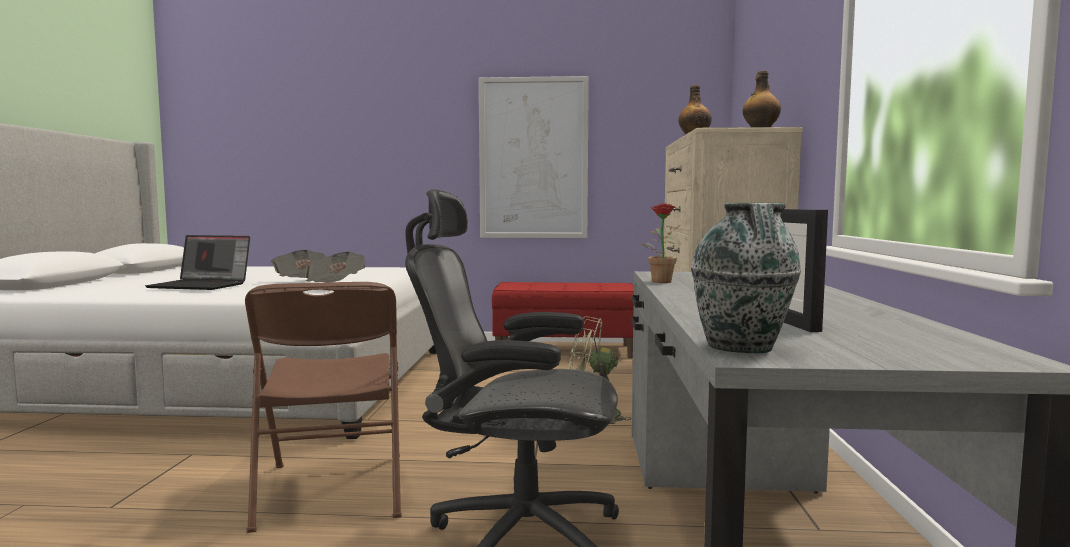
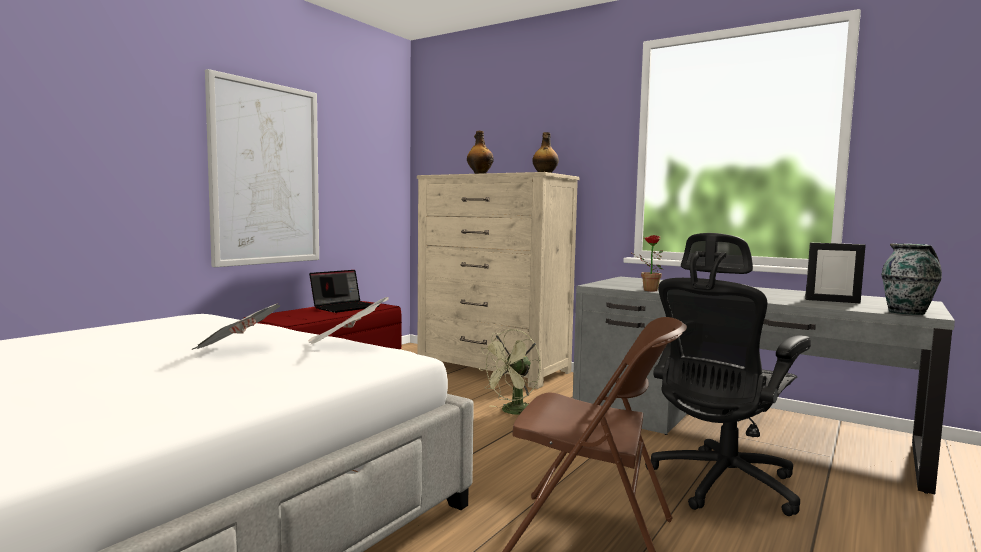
camera: 60 degrees left, 0 degrees up
laptop [145,235,250,290] -> laptop moved to [309,270,380,313]

